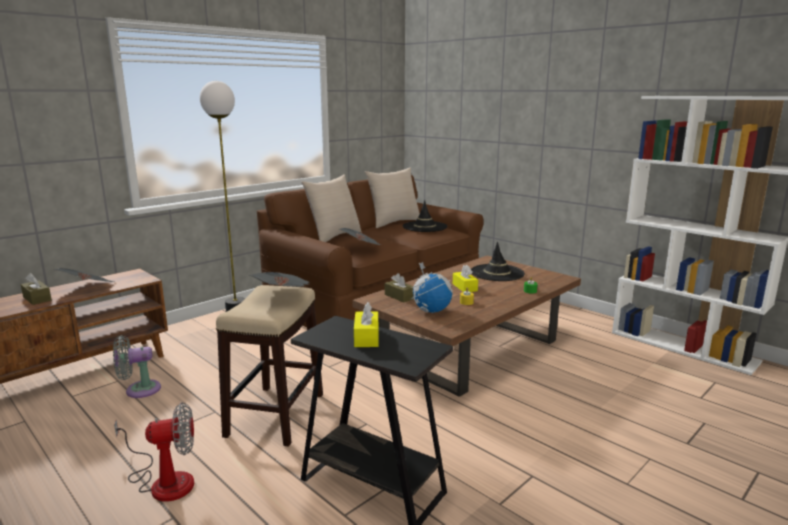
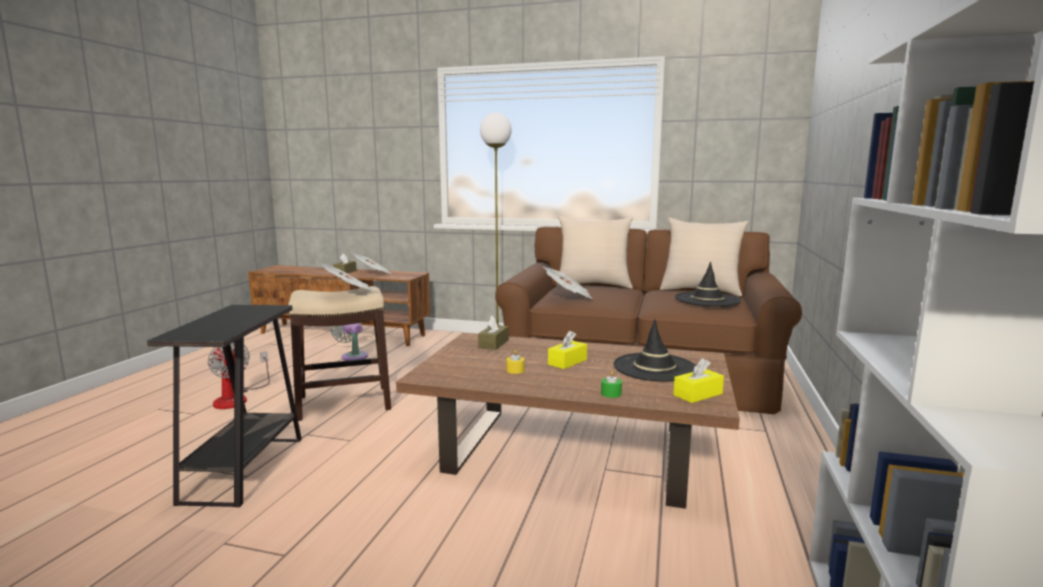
camera: 60 degrees right, 5 degrees down
yellow tissue box [354,302,379,347] -> yellow tissue box moved to [674,358,724,403]
globe [411,262,453,313] -> none

